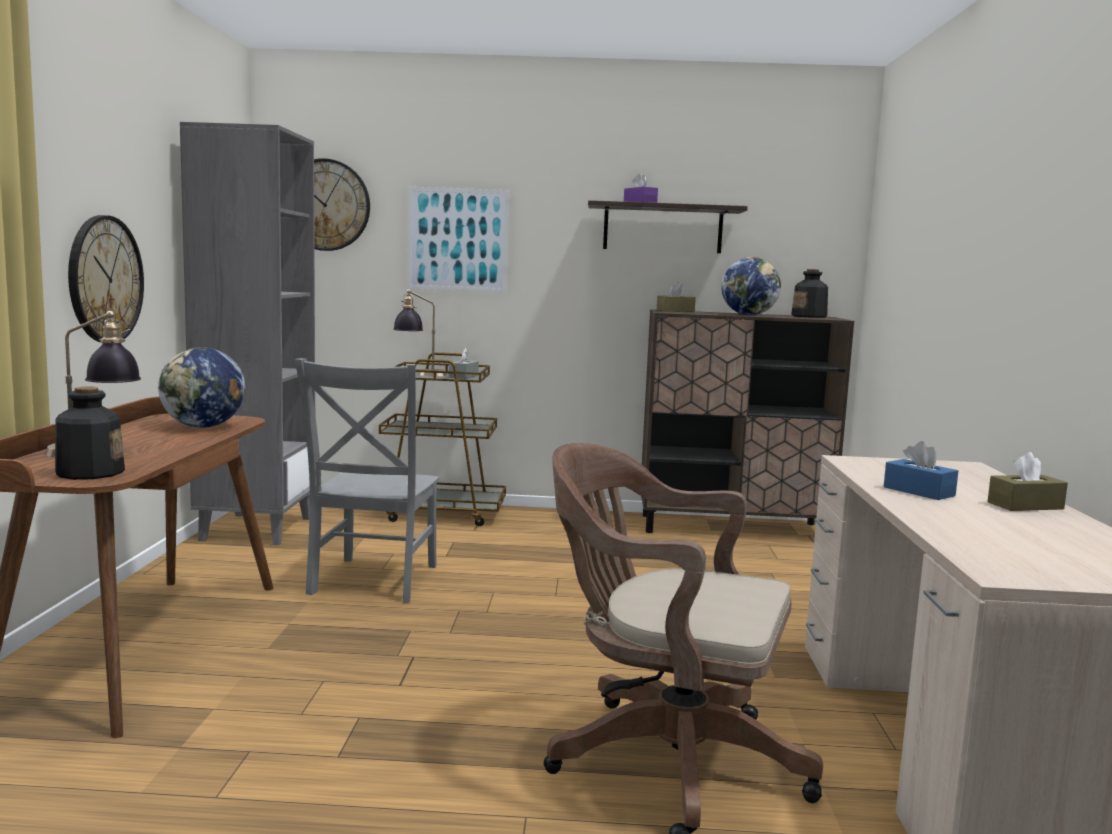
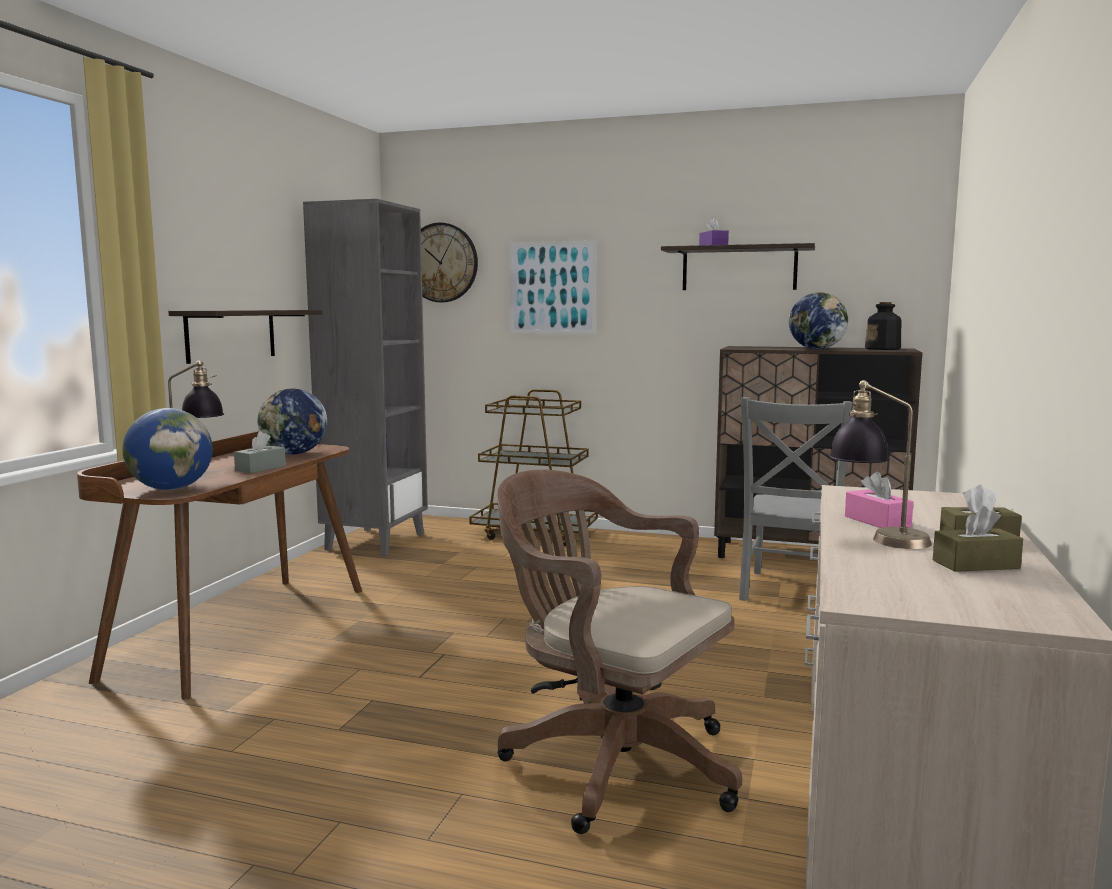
camera: 15 degrees right, 0 degrees up
bottle [55,387,125,480] -> globe [122,408,213,490]
wall clock [68,215,144,342] -> shelf [168,310,323,364]
grey chair [295,358,439,603] -> grey chair moved to [739,397,852,601]
table lamp [393,289,447,376] -> table lamp moved to [829,380,932,549]
grey tissue box [449,348,479,379] -> grey tissue box moved to [234,431,286,473]
brown tissue box [657,282,696,312] -> brown tissue box moved to [933,505,1023,572]
blue tissue box [884,441,958,500] -> pink tissue box [845,472,913,528]

